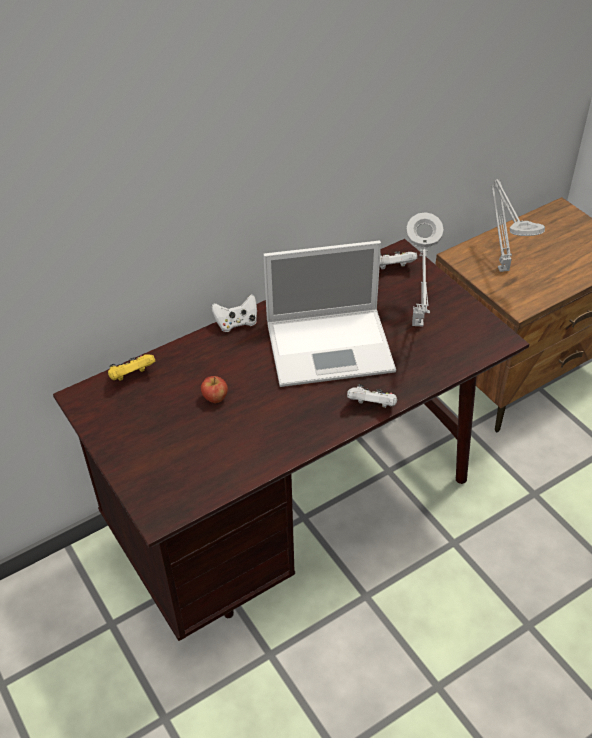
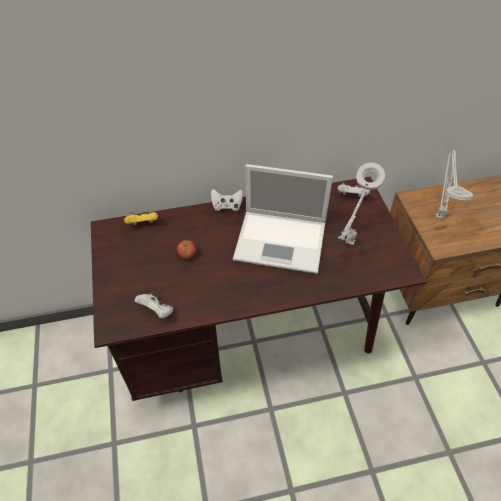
camera: 20 degrees right, 5 degrees up
white game controller [347,384,397,408] -> white game controller moved to [135,292,173,318]

